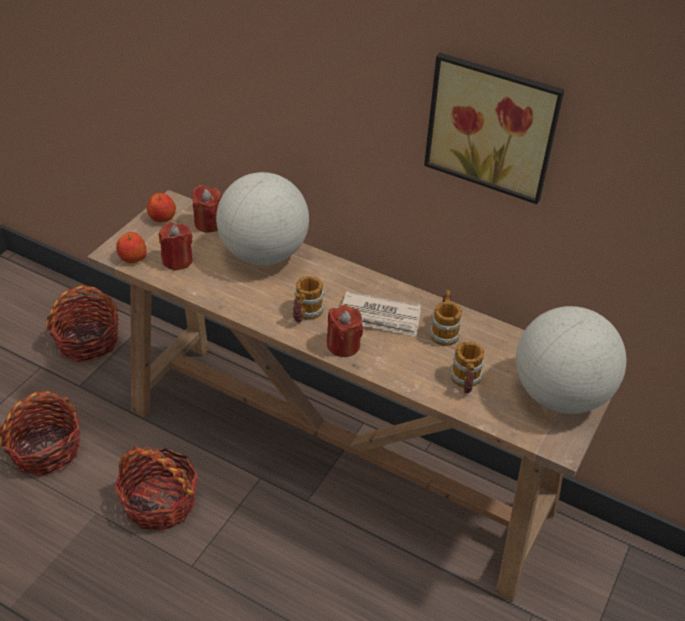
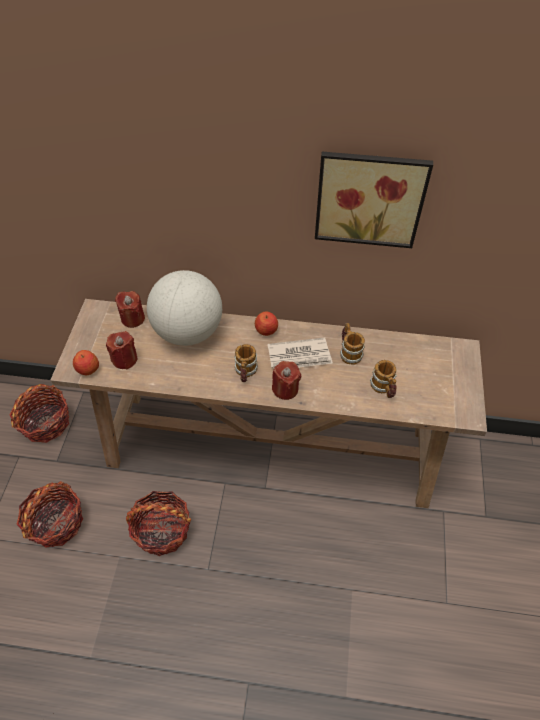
camera: 20 degrees left, 10 degrees up
apple [147,193,176,222] -> apple moved to [255,312,278,336]
globe [516,306,626,414] -> none

